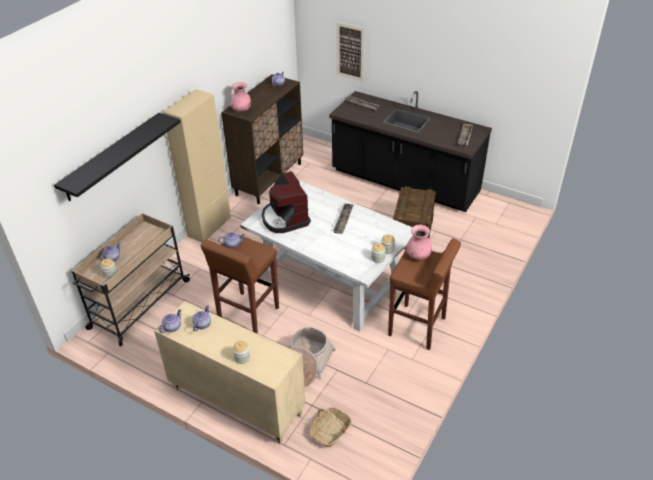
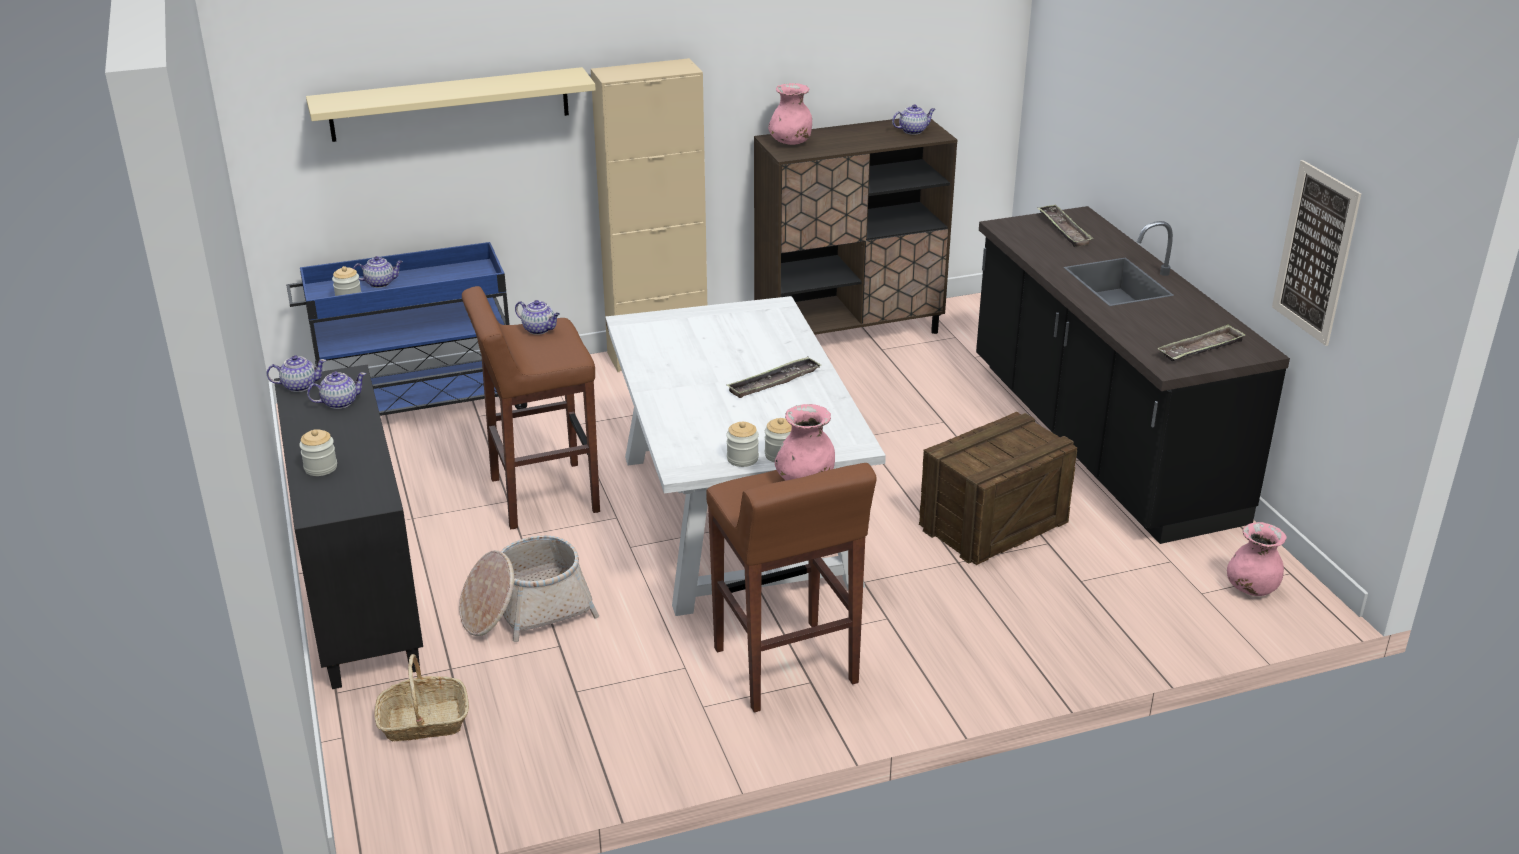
camera: 40 degrees right, 10 degrees down
black shelf [54,113,180,202] -> beige shelf [306,67,596,142]
beige cart [72,213,190,346] -> blue cart [286,242,527,416]
beige cabinet [154,301,305,444] -> black cabinet [274,365,423,689]
coffee machine [262,171,311,233] -> none
picture [336,22,365,82] -> picture moved to [1272,160,1361,346]
none -> pink vase [1227,522,1287,596]

